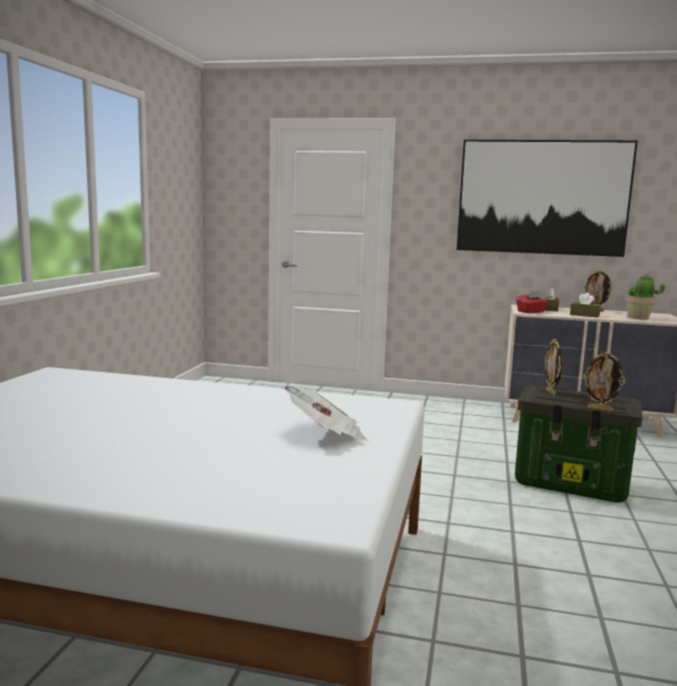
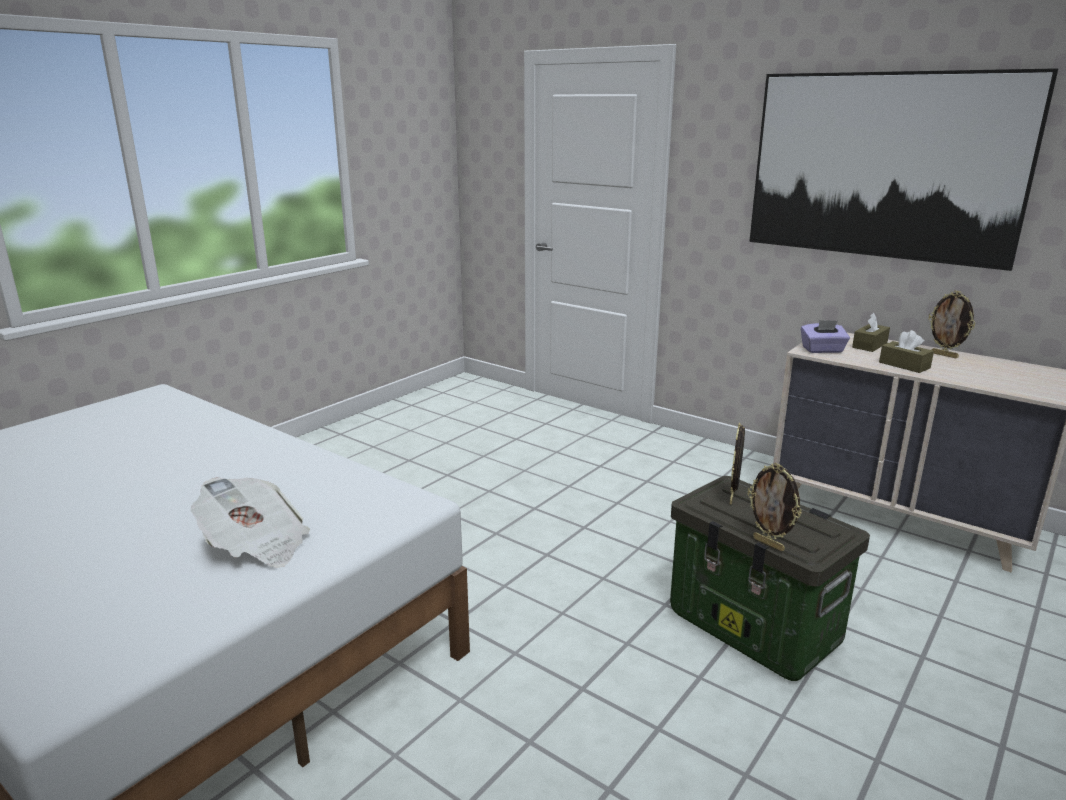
camera: 25 degrees right, 10 degrees up
red tissue box [516,291,548,313] -> purple tissue box [801,320,850,353]
potted plant [626,274,665,320] -> none

